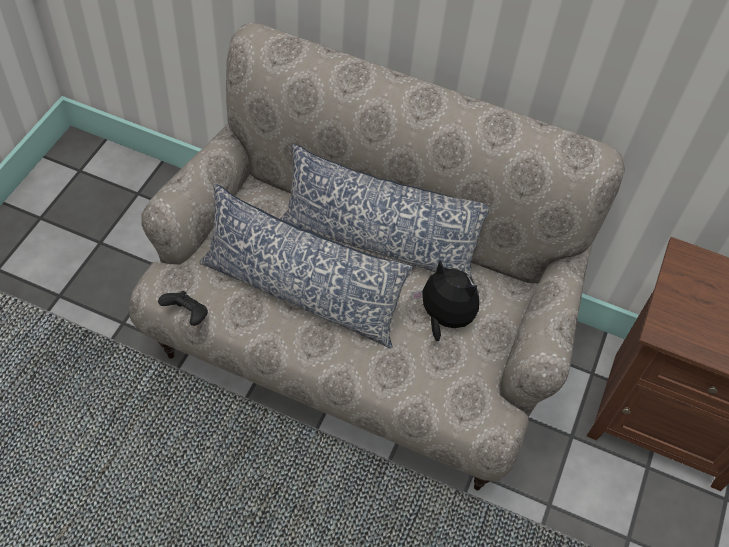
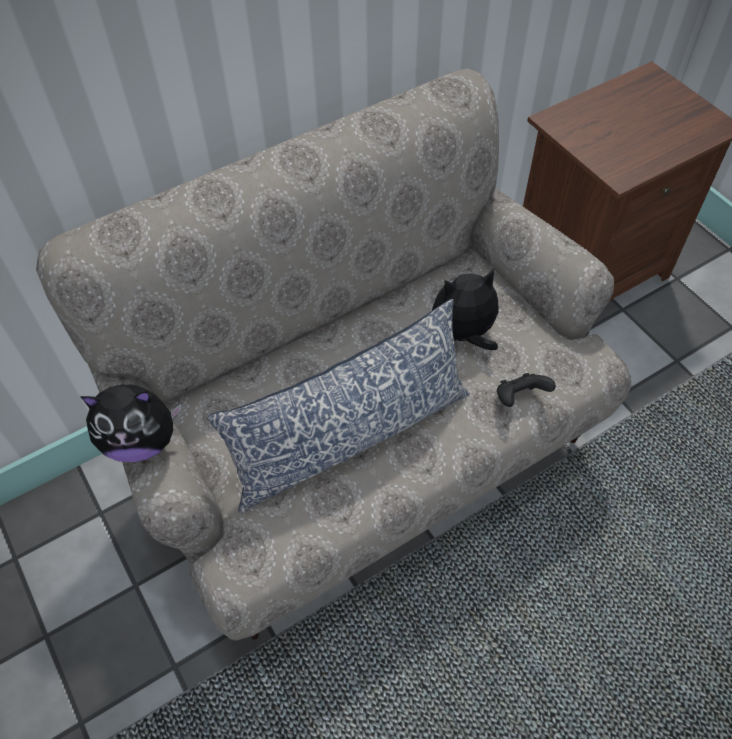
camera: 50 degrees left, 0 degrees up
black game controller [158,291,208,326] -> black game controller moved to [497,373,556,407]
pillow [280,144,489,280] -> none
none -> plush toy [80,384,181,462]

